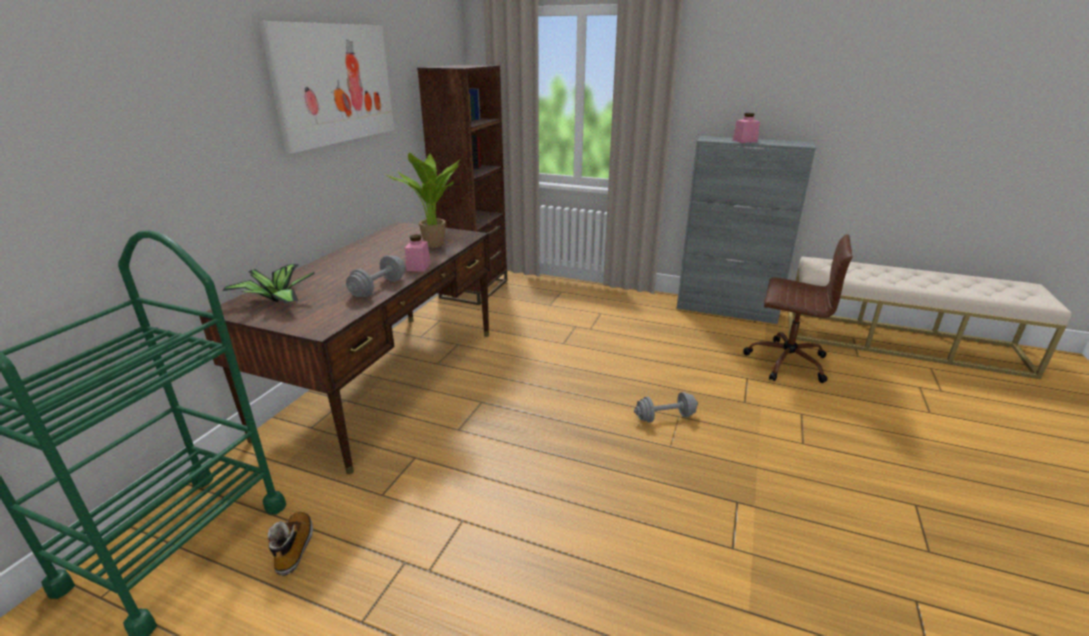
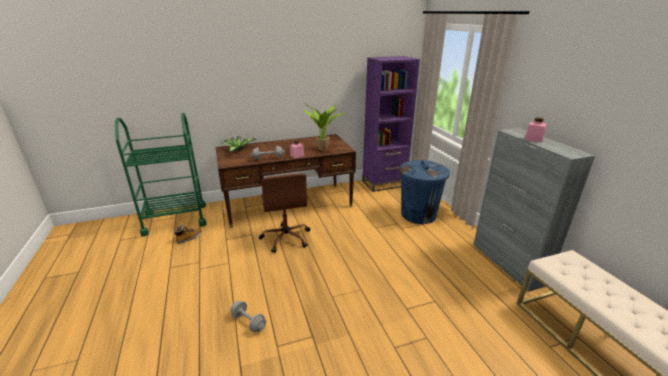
camera: 50 degrees right, 0 degrees up
picture [258,21,394,154] -> none
brown bookcase [417,65,507,305] -> purple bookcase [362,56,420,192]
grey dumbbell [634,392,698,423] -> grey dumbbell moved to [230,301,266,332]
brown office chair [743,234,853,383] -> brown office chair moved to [259,173,311,253]
none -> blue trash can [399,160,450,224]

